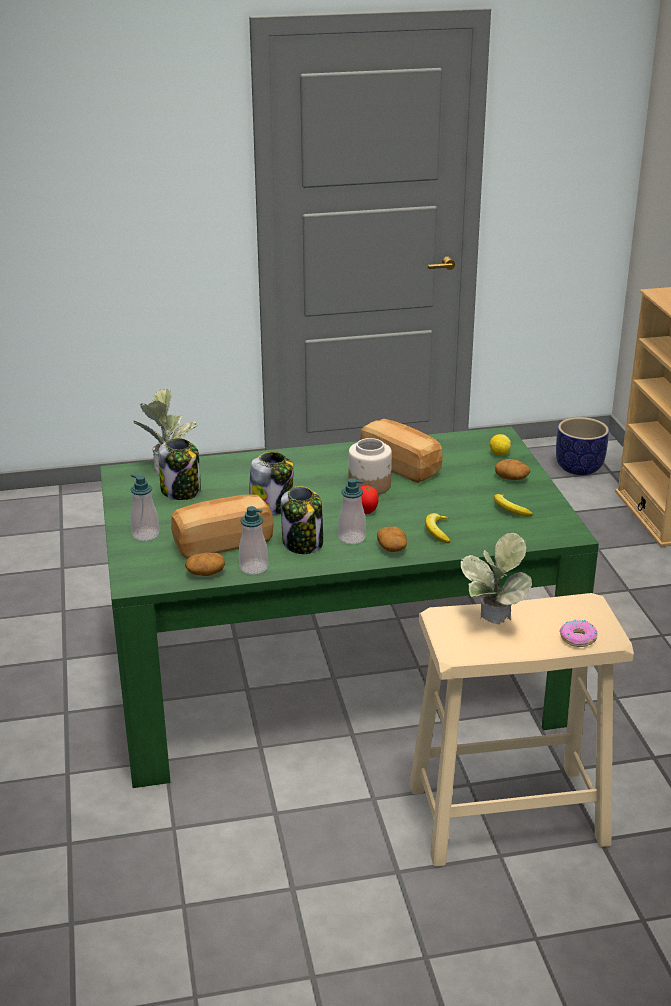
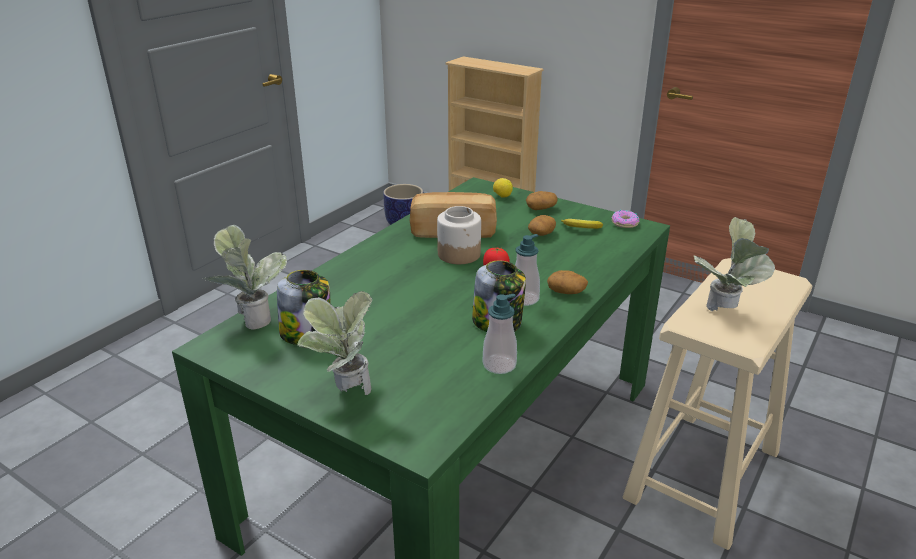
camera: 45 degrees left, 0 degrees up
soap dispenser [130,474,160,541] -> potted plant [297,291,372,395]
bread [171,494,274,559] -> none
potato [185,553,225,576] -> potato moved to [528,215,556,236]
jar [249,452,294,515] -> none
banana [425,513,451,543] -> none
donut [560,619,598,647] -> donut moved to [611,210,639,228]

